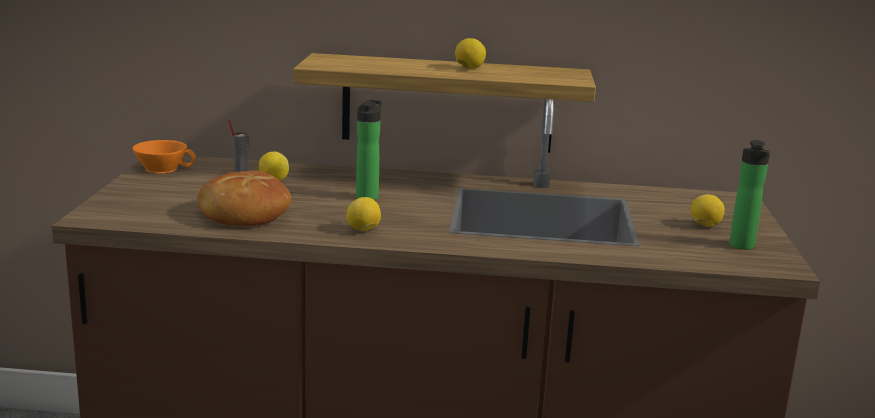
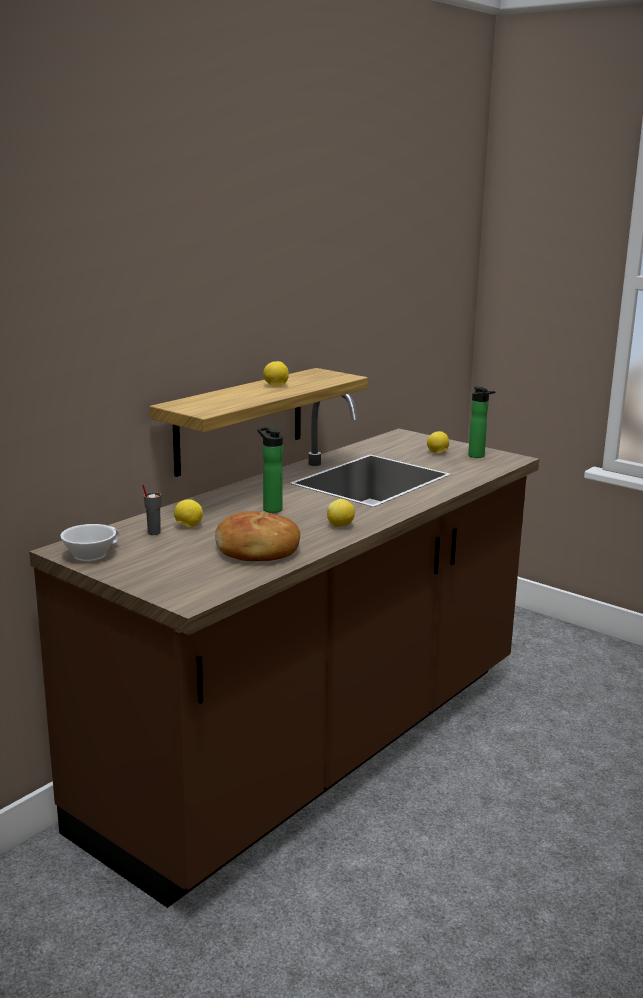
camera: 55 degrees left, 0 degrees up
orange cup [132,140,196,173] -> white cup [60,524,119,561]

